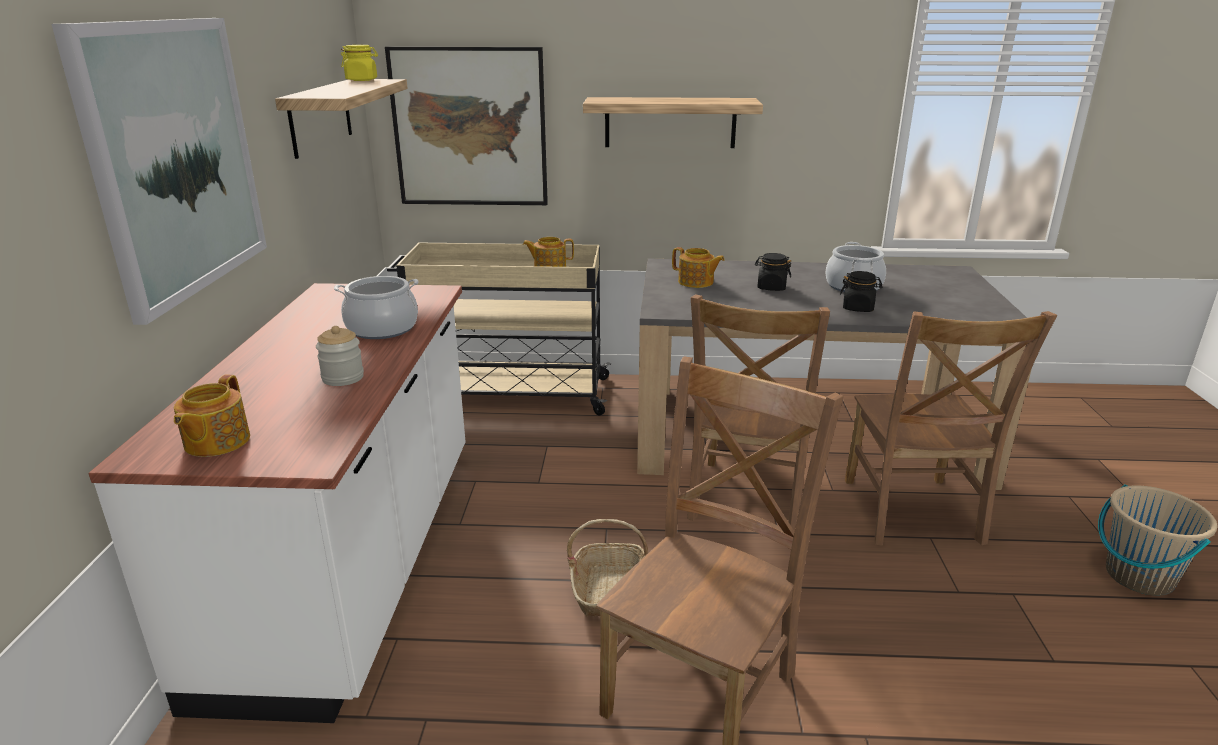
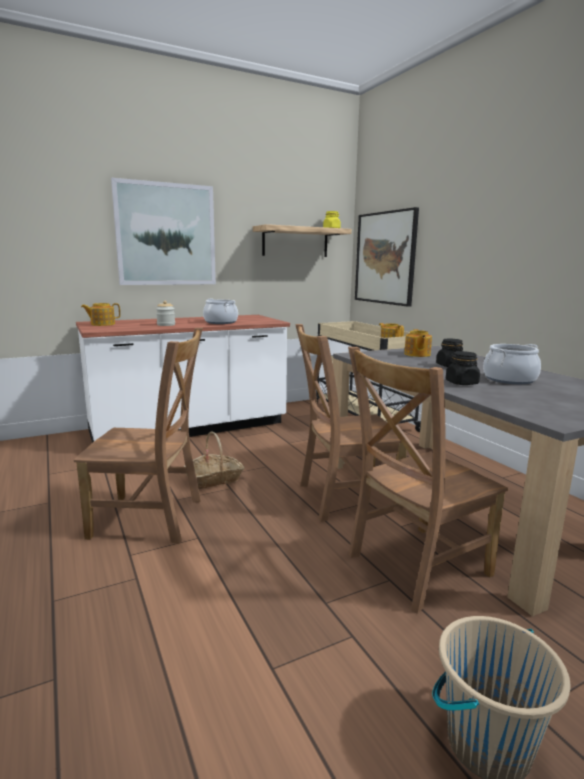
camera: 60 degrees right, 10 degrees down
shelf [583,97,763,148] -> none

